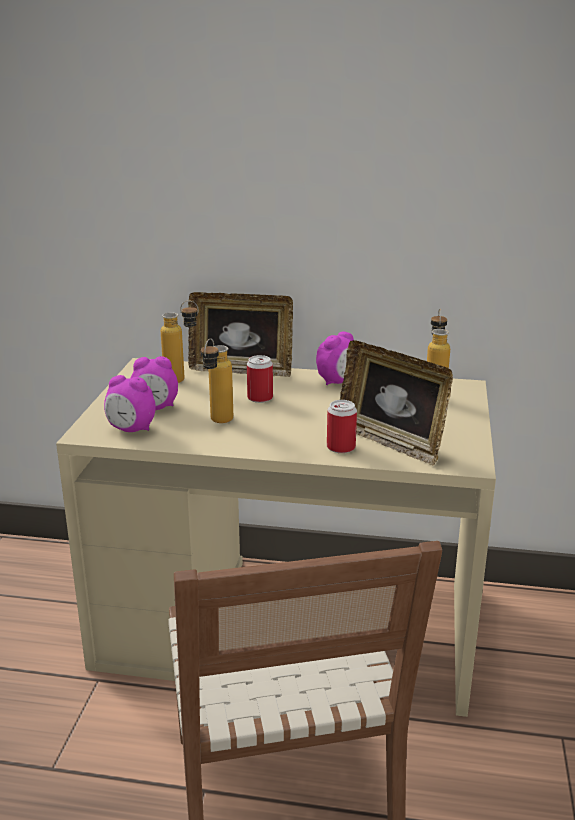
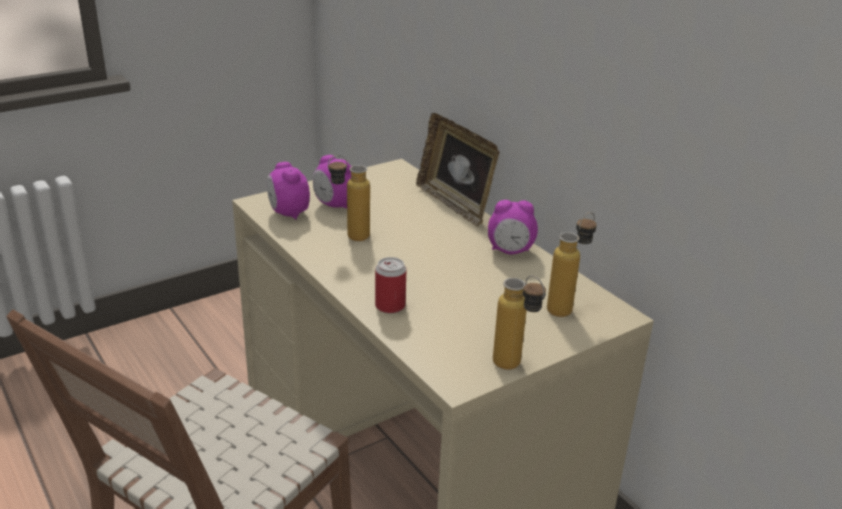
camera: 45 degrees right, 5 degrees up
bottle [161,300,199,383] -> bottle moved to [493,275,546,370]
can [247,355,273,403] -> none
picture frame [340,340,453,466] -> none

